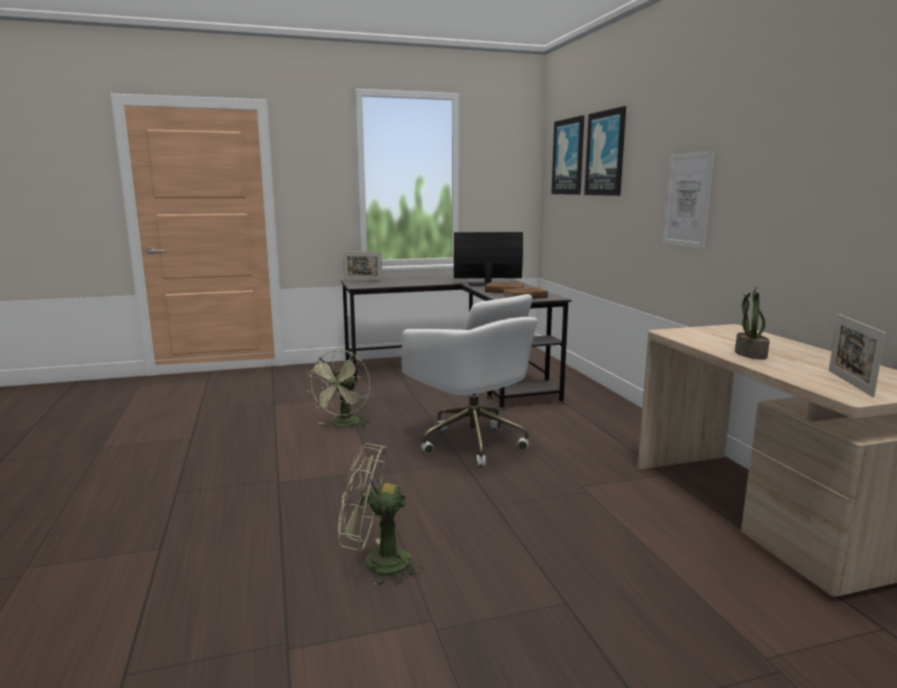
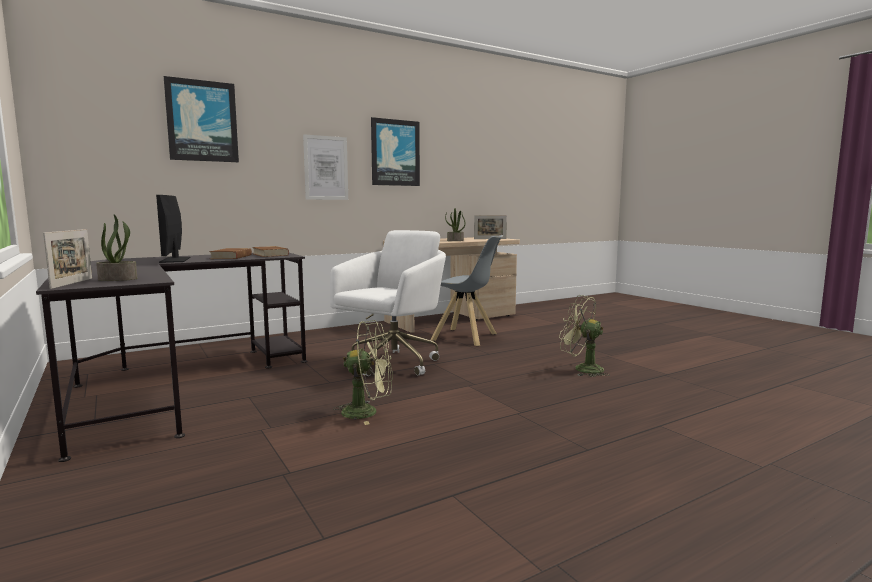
camera: 105 degrees left, 5 degrees down
green fan [338,443,423,586] -> green fan turned 135 degrees clockwise [559,295,610,377]
picture [551,115,585,195] -> picture moved to [371,117,420,186]
none -> potted plant [96,214,137,281]
none -> grey chair [430,235,503,346]

